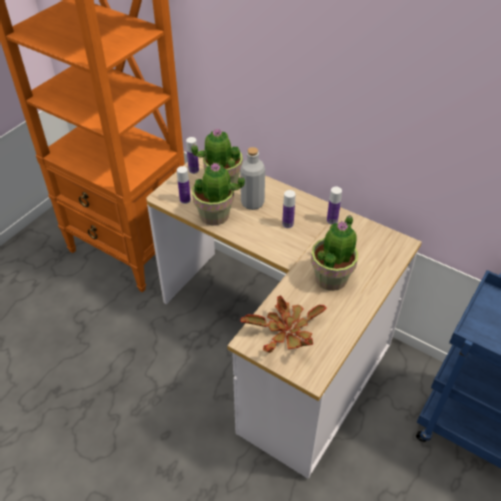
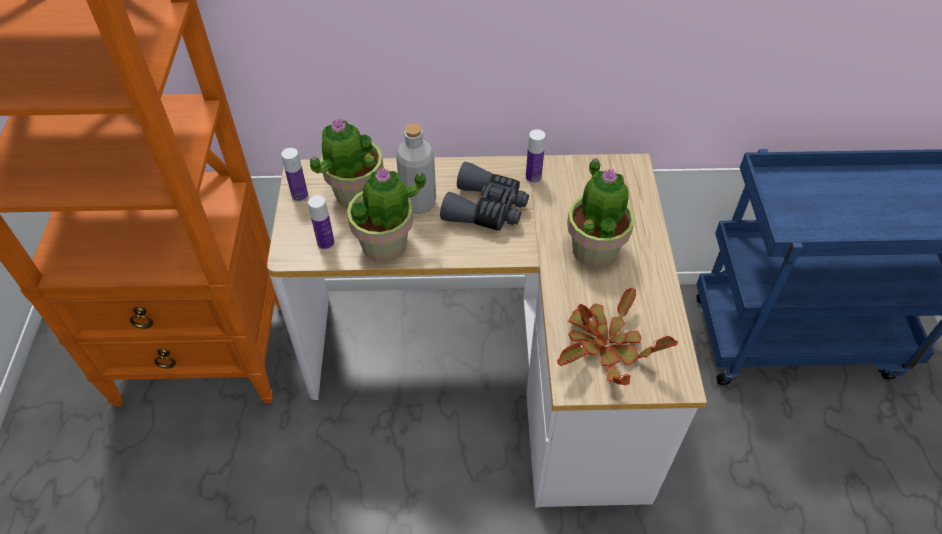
camera: 35 degrees left, 5 degrees up
bottle [282,190,295,228] -> grey binoculars [440,162,529,231]

